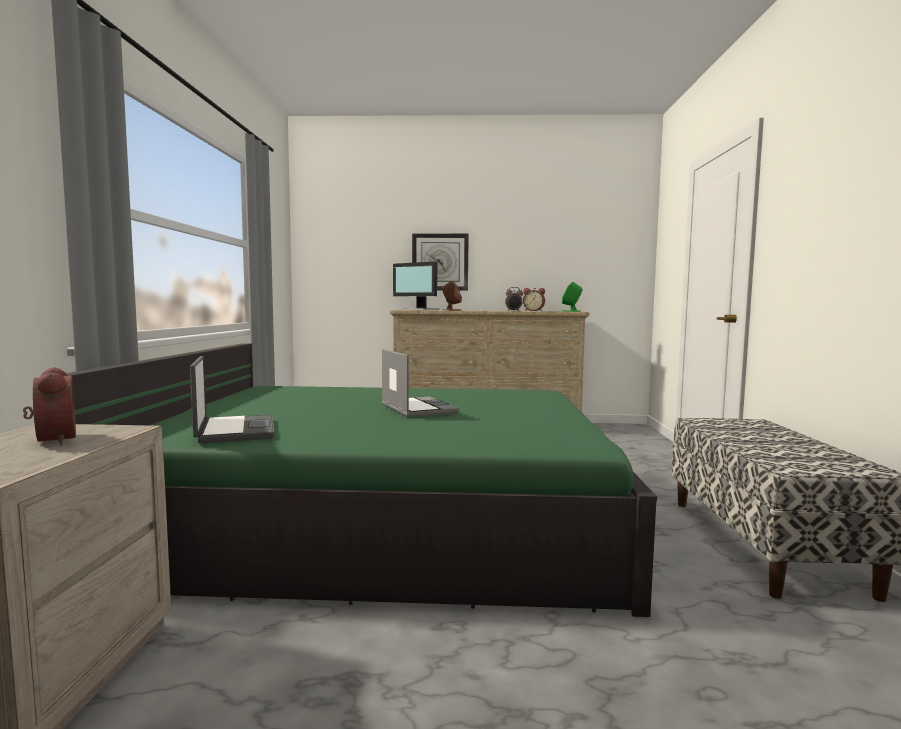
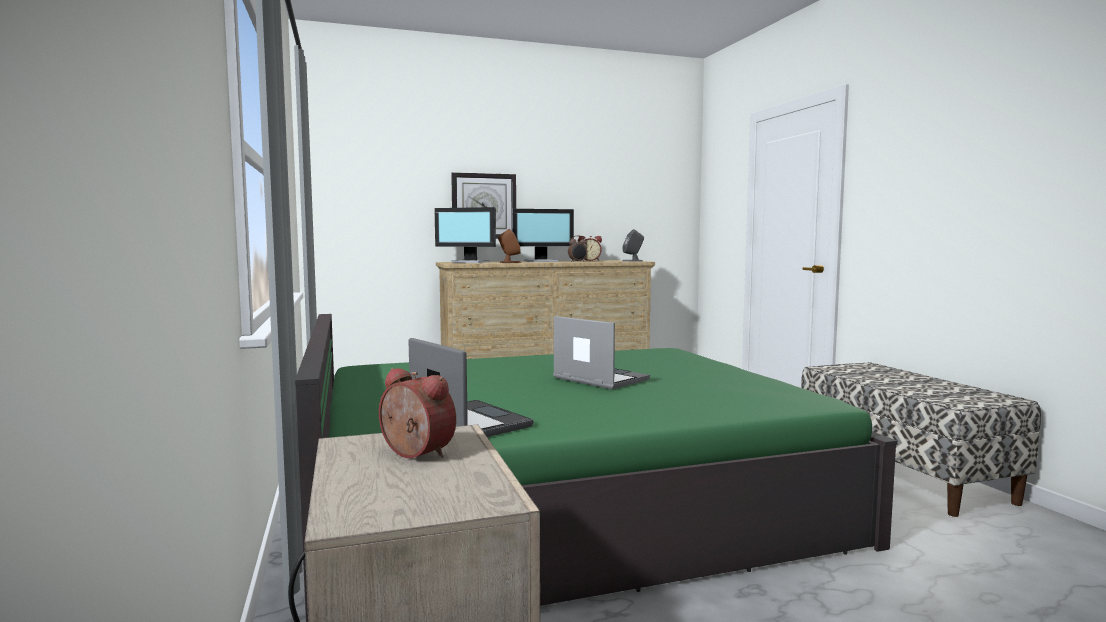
camera: 20 degrees left, 0 degrees up
green speaker [561,282,583,312] -> grey speaker [623,229,644,262]
none -> monitor [512,209,574,262]

